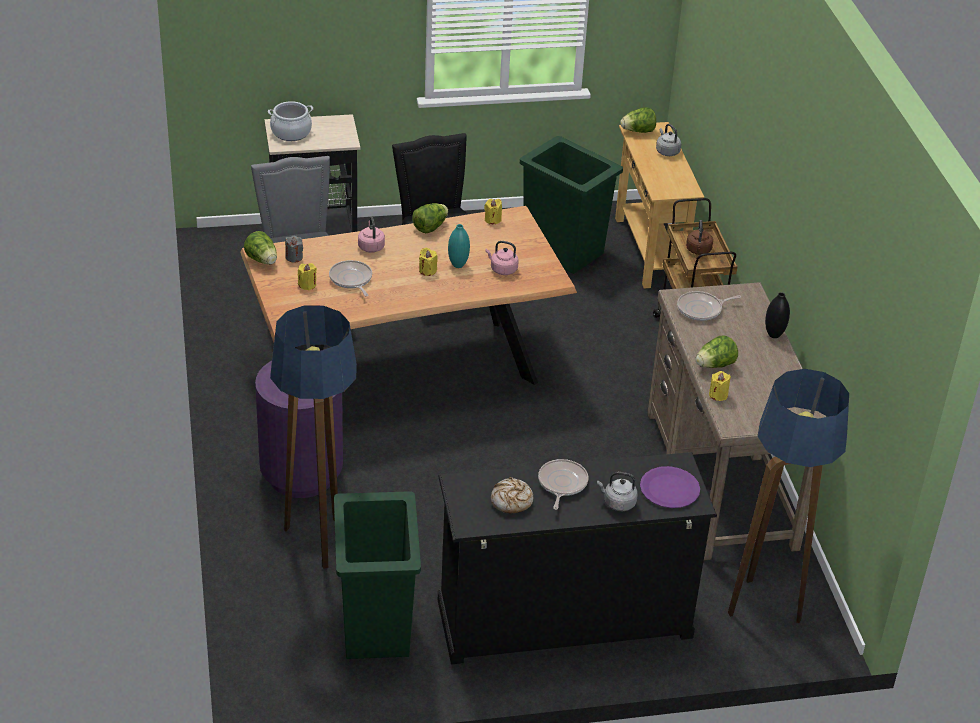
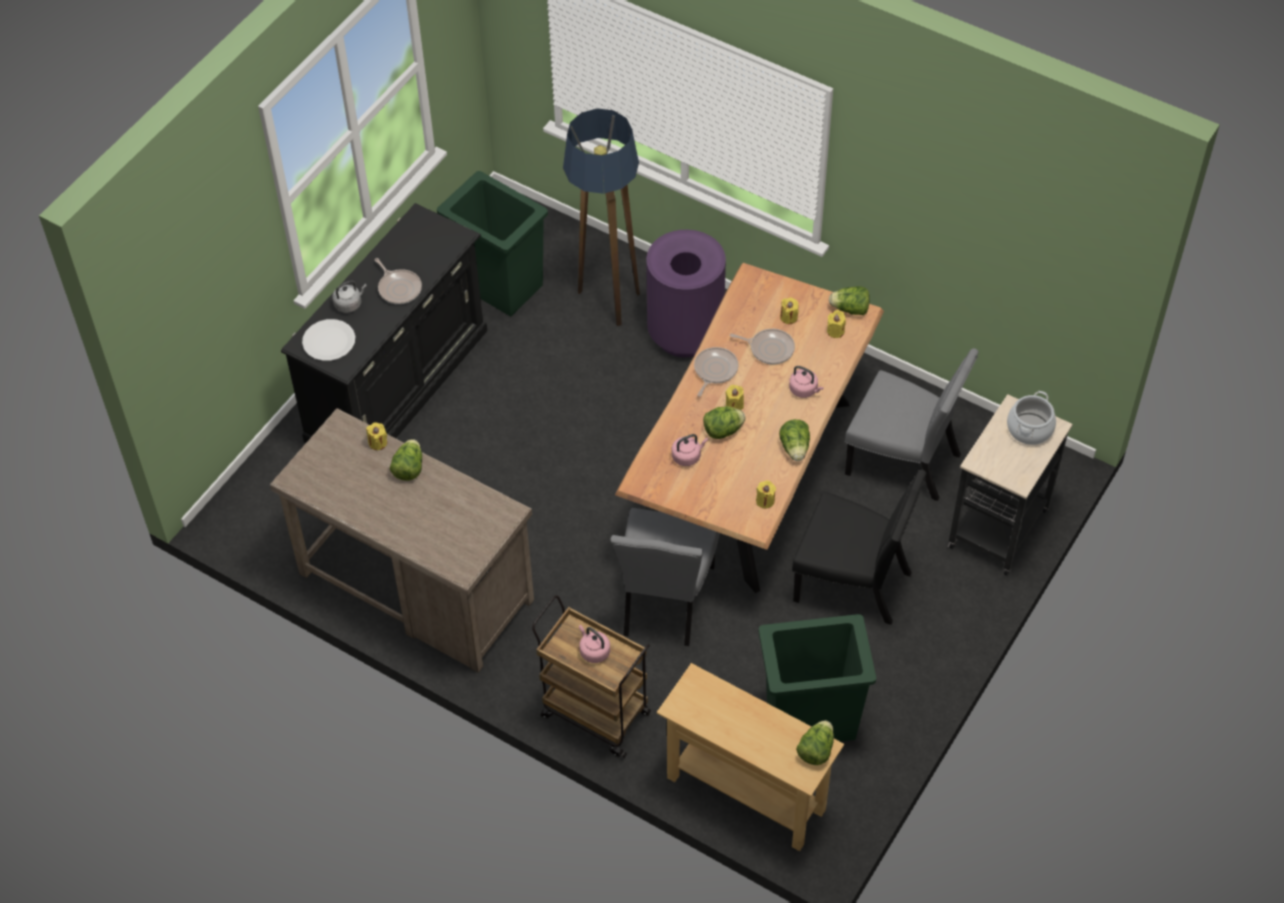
camera: 135 degrees right, 15 degrees up
grey candle [285,236,303,262] -> yellow candle [827,310,846,338]
turquoise vase [448,224,470,268] -> lettuce [703,406,746,439]
bread [491,477,533,513] -> none
purple plate [640,466,700,508] -> white plate [302,319,355,361]
grey kettle [656,124,681,156] -> none
frying pan [677,291,741,321] -> frying pan moved to [694,347,739,397]
brown kettle [686,220,713,255] -> pink kettle [579,625,610,663]
floor lamp [728,369,849,623] -> none
black vase [765,292,790,338] -> none
none -> grey chair [610,508,720,646]

